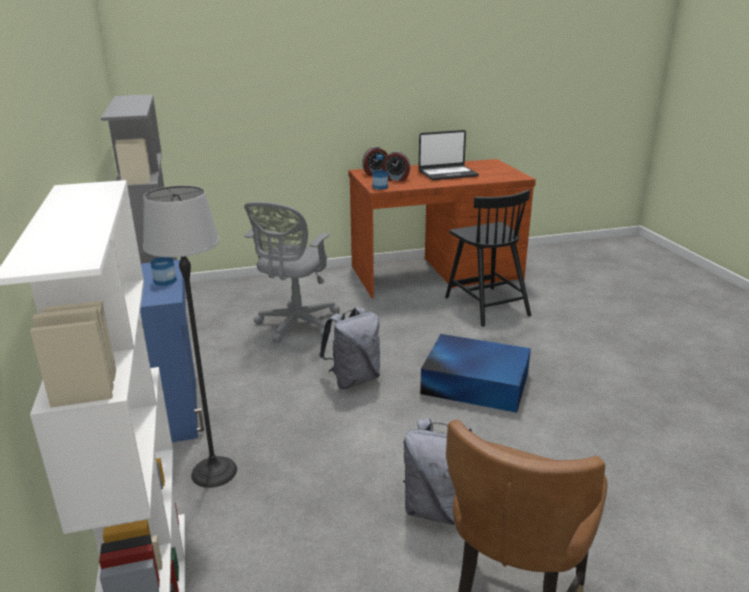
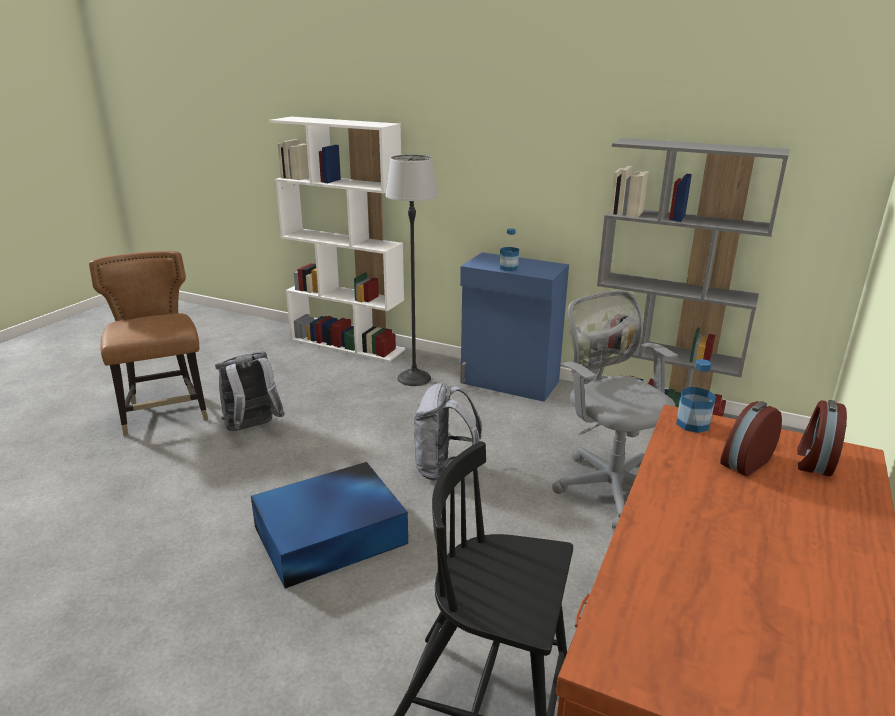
camera: 130 degrees right, 0 degrees up
laptop [418,130,479,180] -> none

